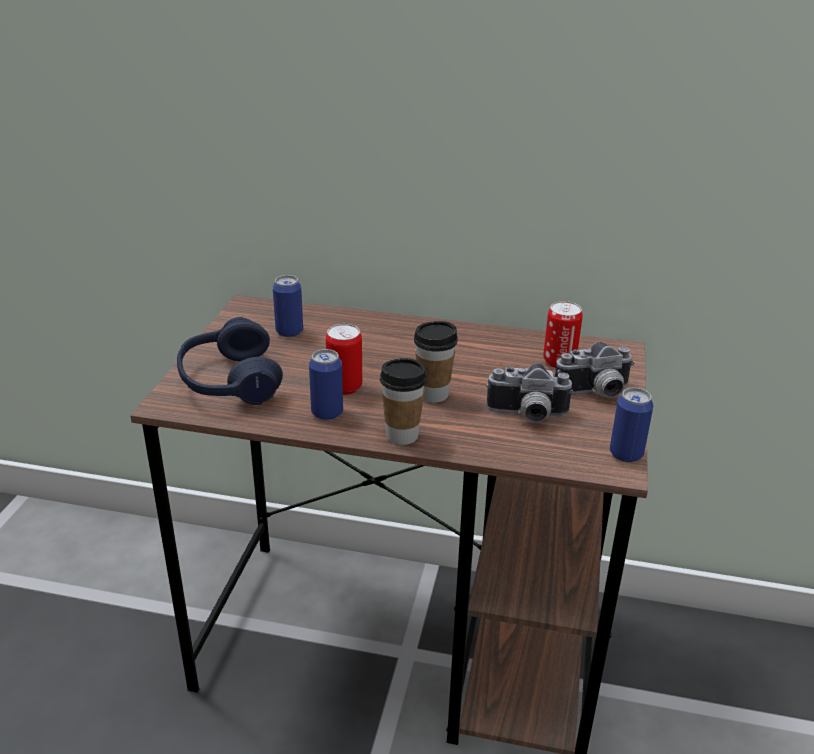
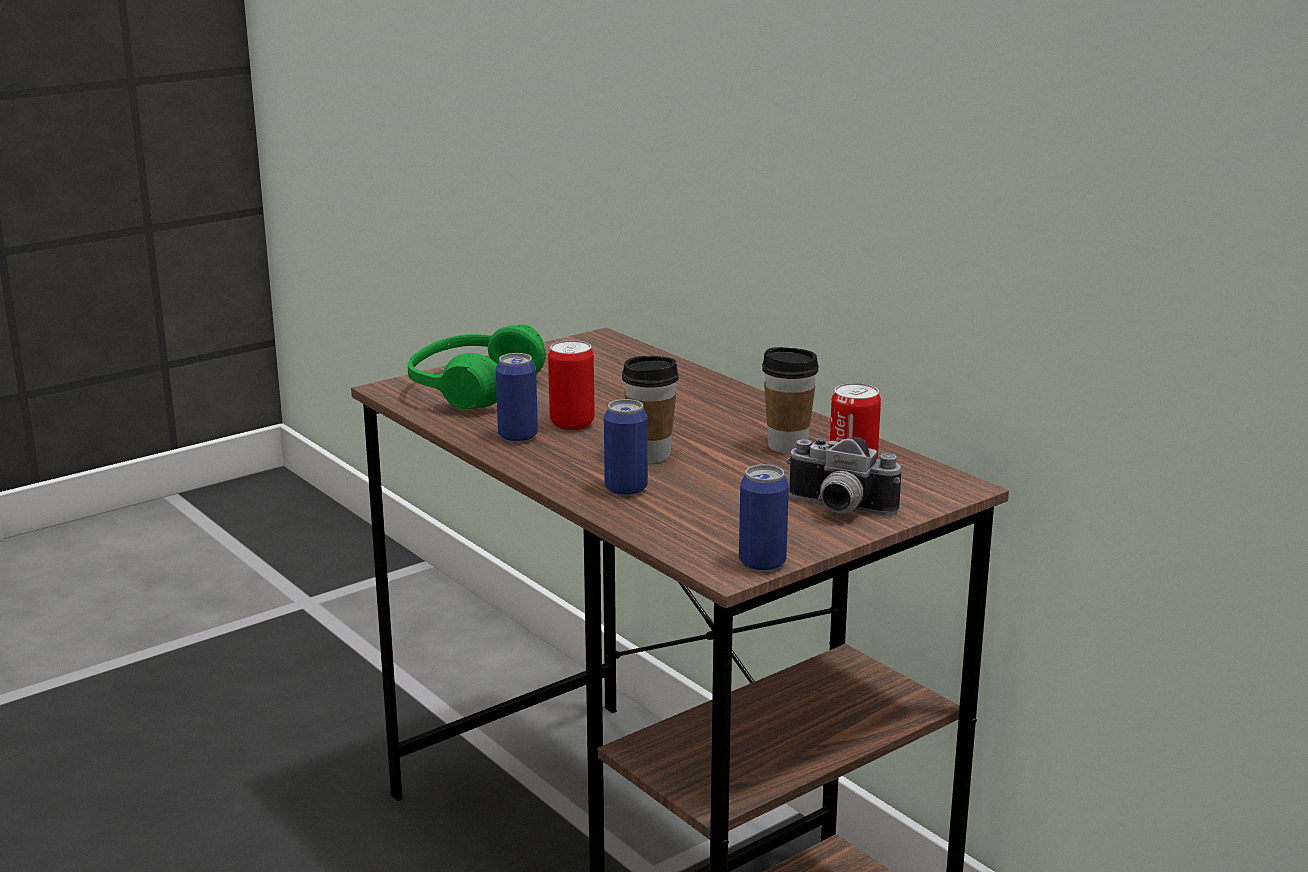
camera: 40 degrees right, 10 degrees down
blue headphones [177,317,283,405] -> green headphones [408,325,546,410]
can [273,275,303,337] -> can moved to [604,399,648,496]
cup [380,358,427,445] -> cup moved to [762,347,819,453]
camera [486,363,574,422] -> none

